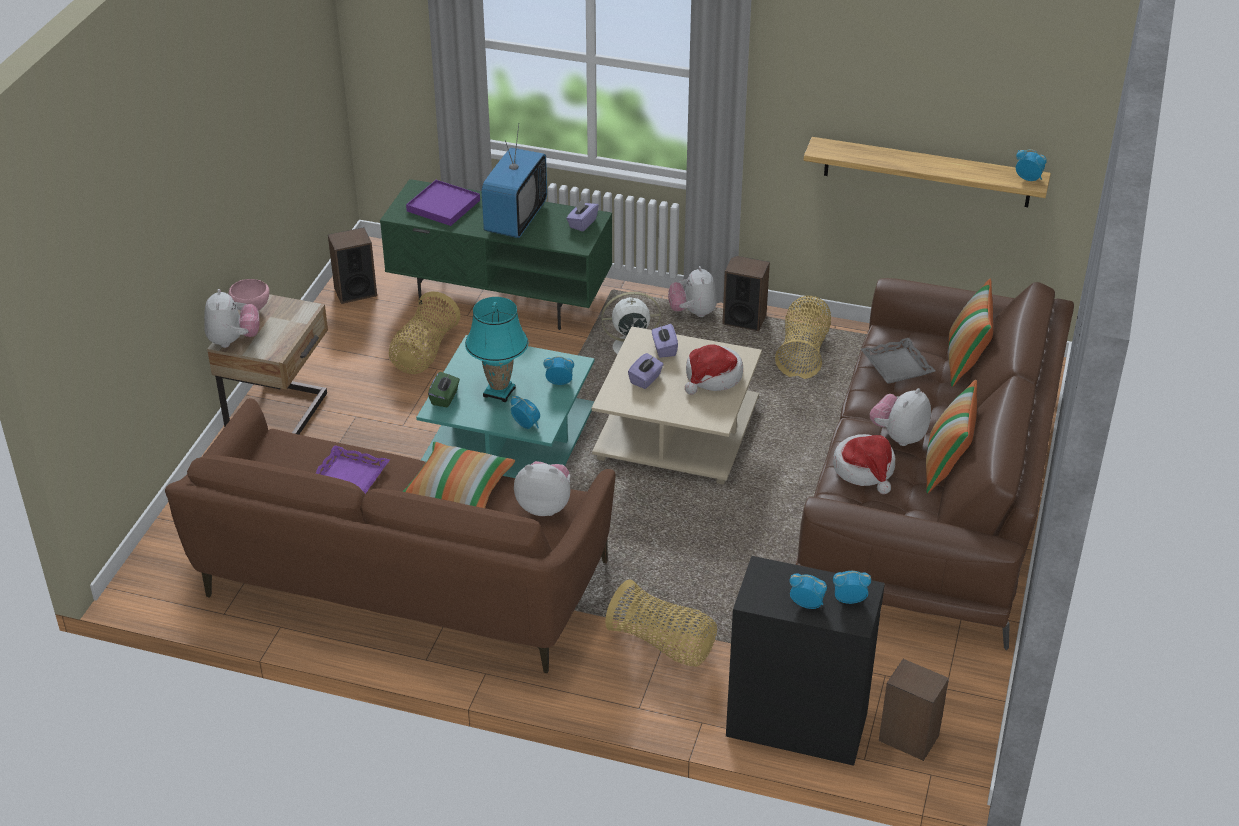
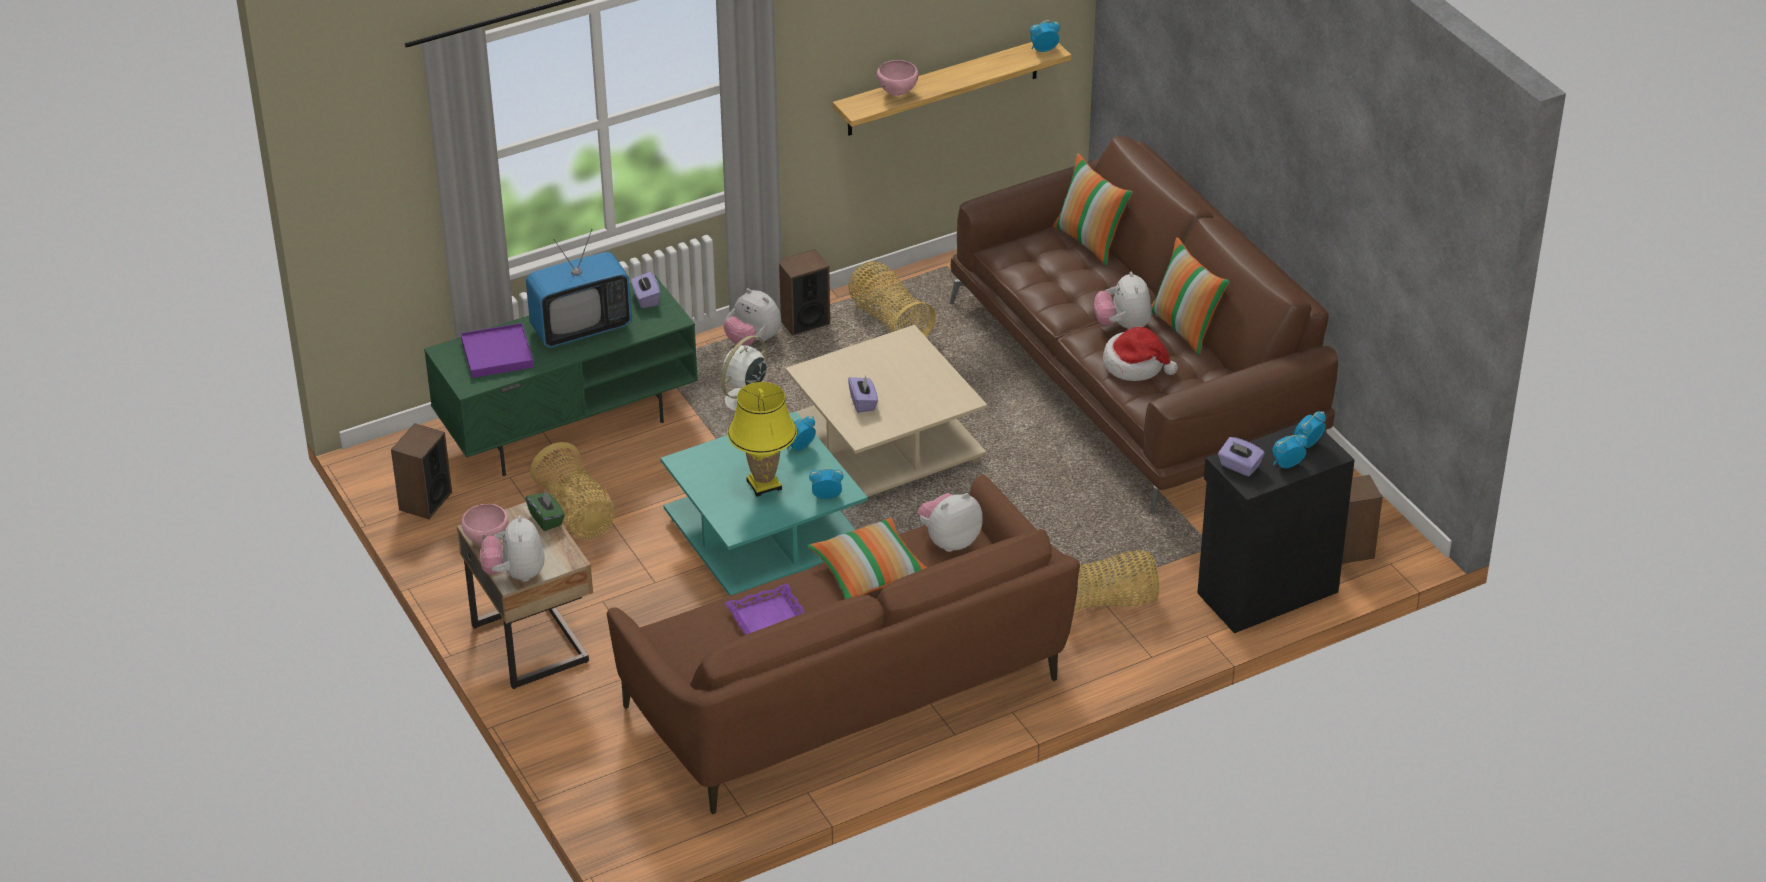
camera: 45 degrees left, 0 degrees up
plush toy [204,289,260,348] -> plush toy turned 135 degrees counterclockwise [480,516,545,582]
green tissue box [428,372,460,407] -> green tissue box moved to [526,490,565,531]
turquoise table lamp [465,297,528,402] -> yellow table lamp [728,382,797,497]
television [481,123,547,238] -> television turned 90 degrees clockwise [526,229,632,348]
purple tissue box [652,324,678,358] -> purple tissue box moved to [1218,437,1265,477]
hat [685,344,743,395] -> none
grey tray [861,338,935,384] -> none
none -> pink bowl [877,60,918,96]

